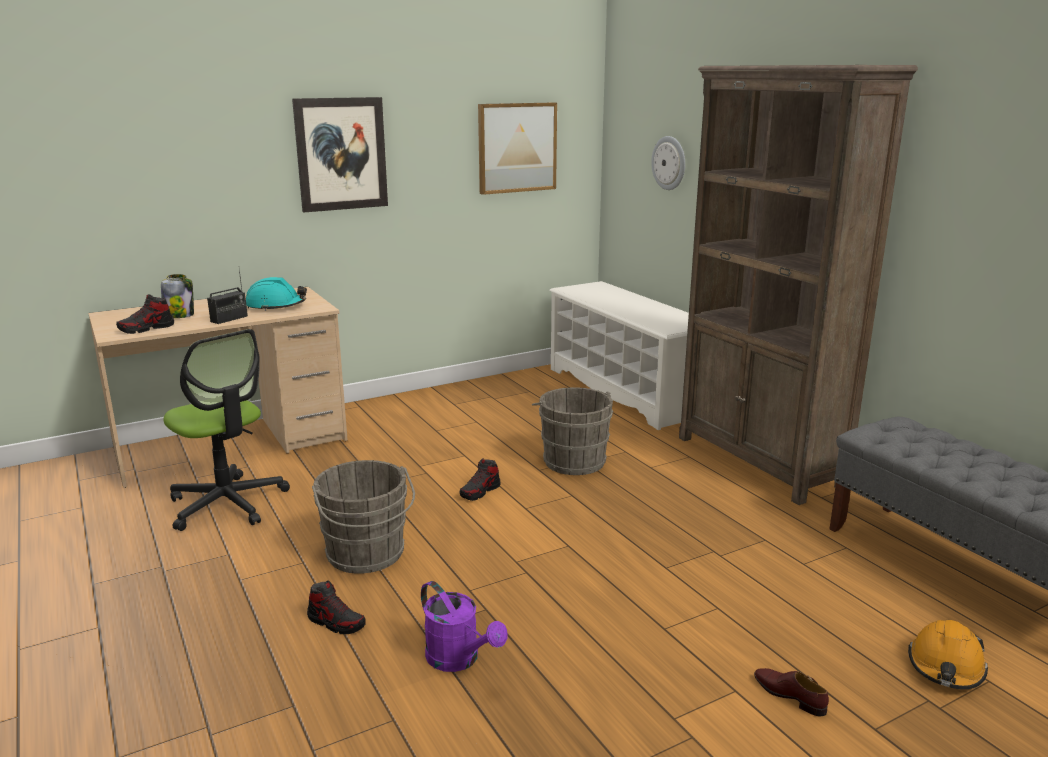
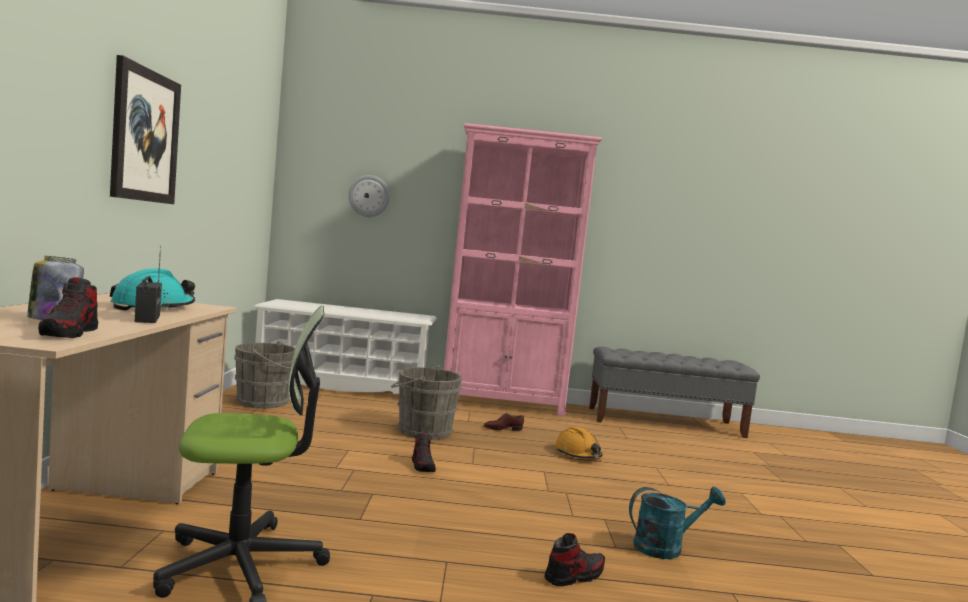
camera: 60 degrees left, 15 degrees down
grey bucket [312,460,415,574] -> grey bucket moved to [234,341,295,408]
purple watering can [421,581,508,672] -> turquoise watering can [629,487,726,559]
picture [478,102,557,195] -> none
brown bookcase [679,65,918,505] -> pink bookcase [444,123,602,417]
brown shoe [754,668,829,717] -> brown shoe moved to [483,413,524,431]
orange hard hat [908,620,988,689] -> orange hard hat moved to [555,427,602,458]

